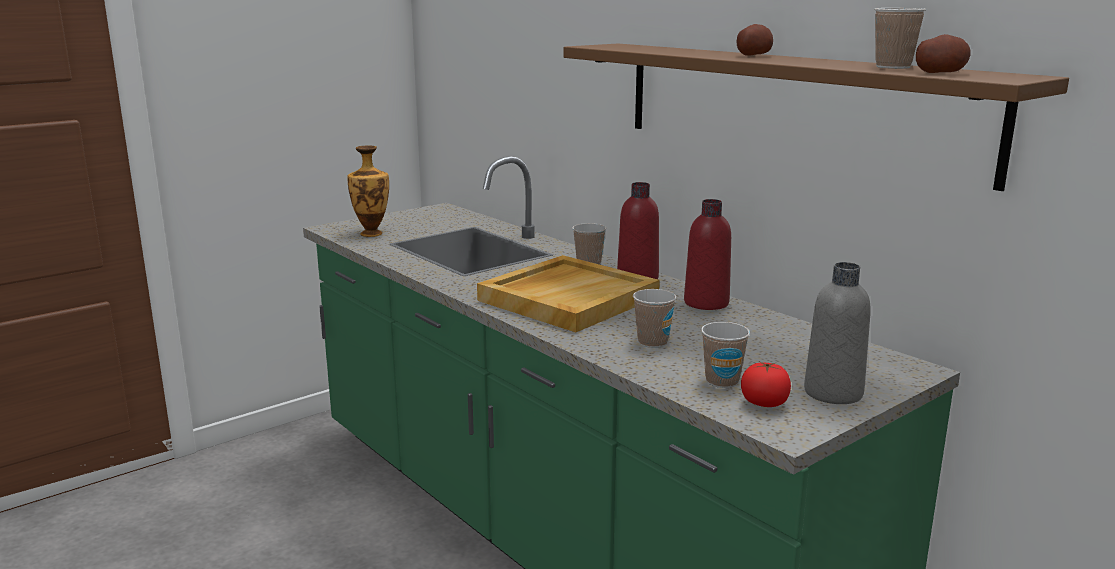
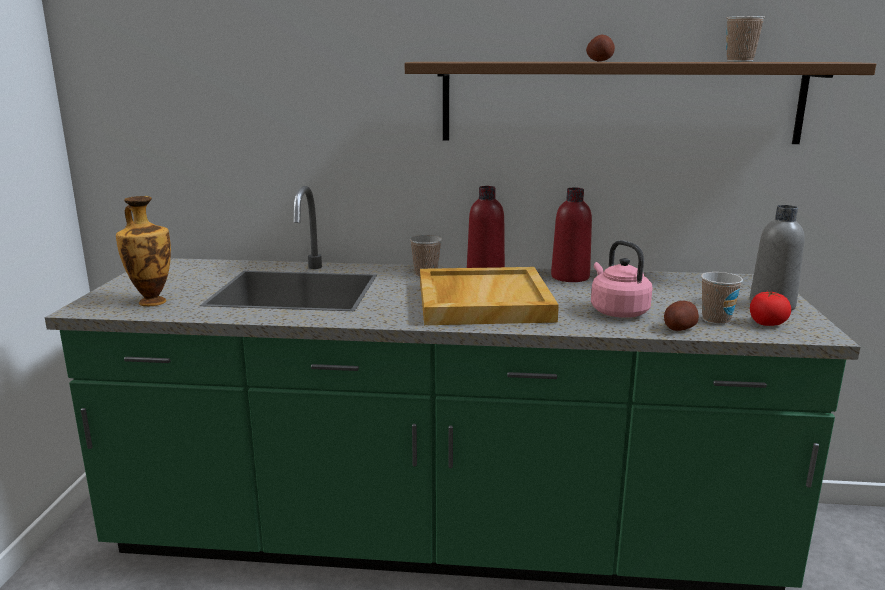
camera: 45 degrees left, 0 degrees up
cup [633,289,676,348] -> pink kettle [591,240,652,318]
potato [916,34,970,73] -> potato moved to [664,301,699,331]

